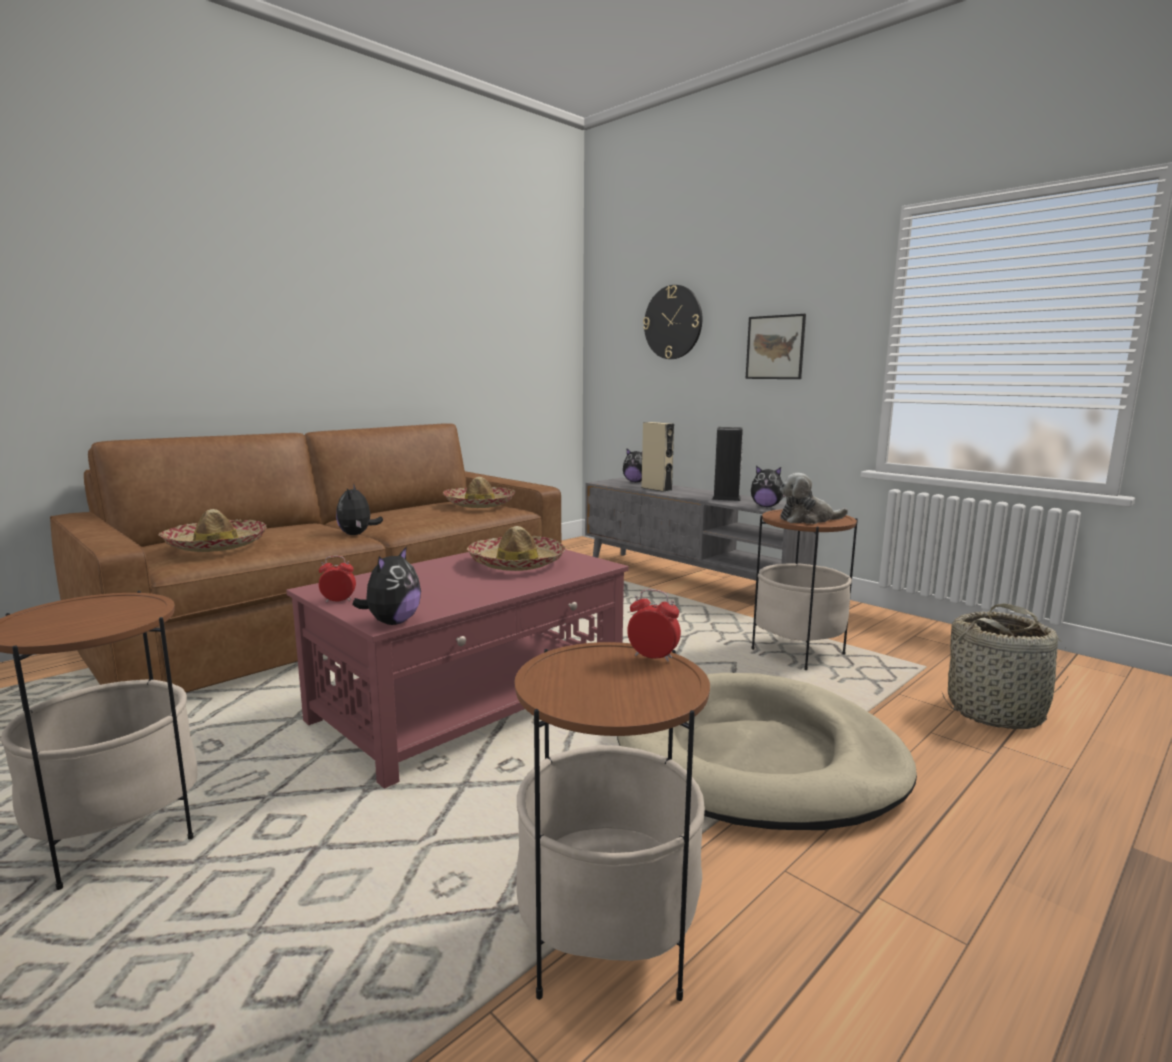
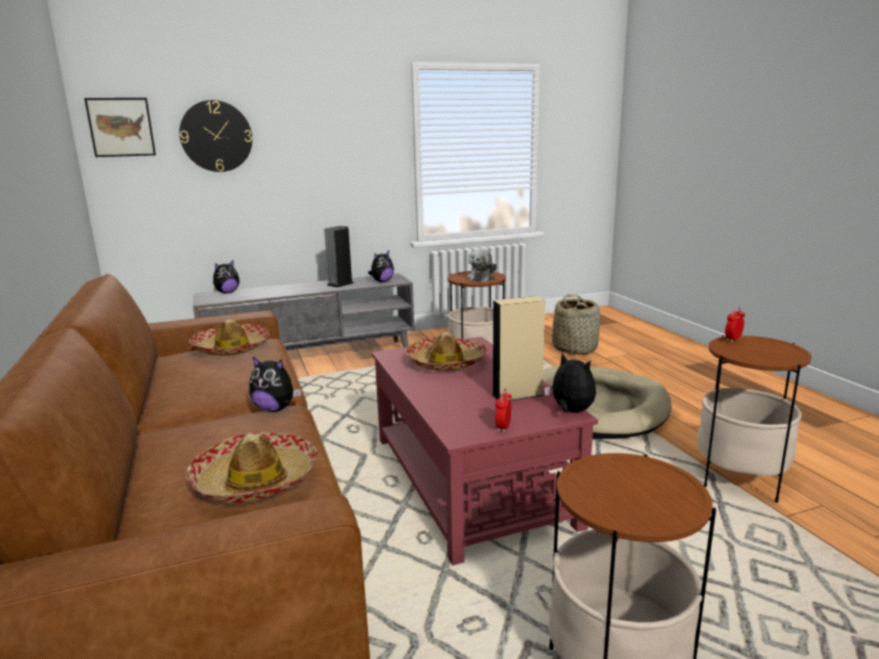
camera: 65 degrees left, 5 degrees up
beige speaker [641,422,674,492] -> beige speaker moved to [492,296,545,400]
picture [745,314,806,379] -> picture moved to [84,98,156,157]

